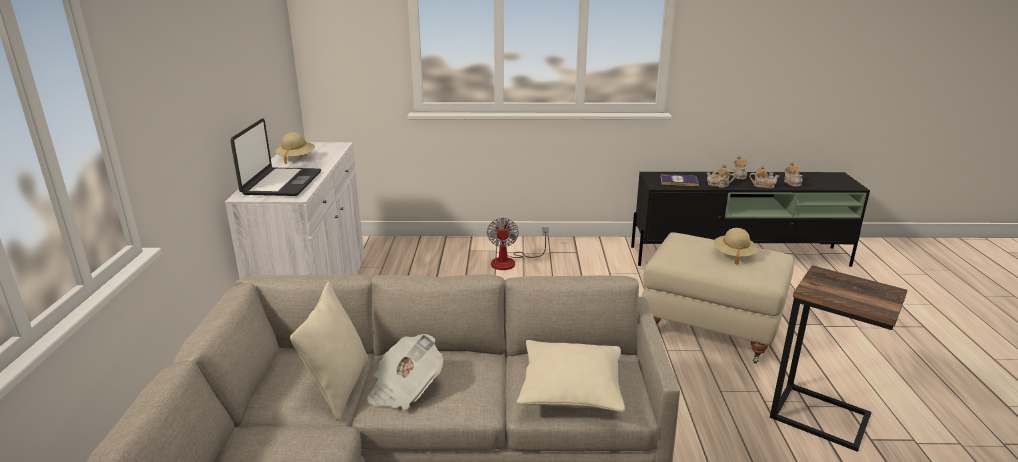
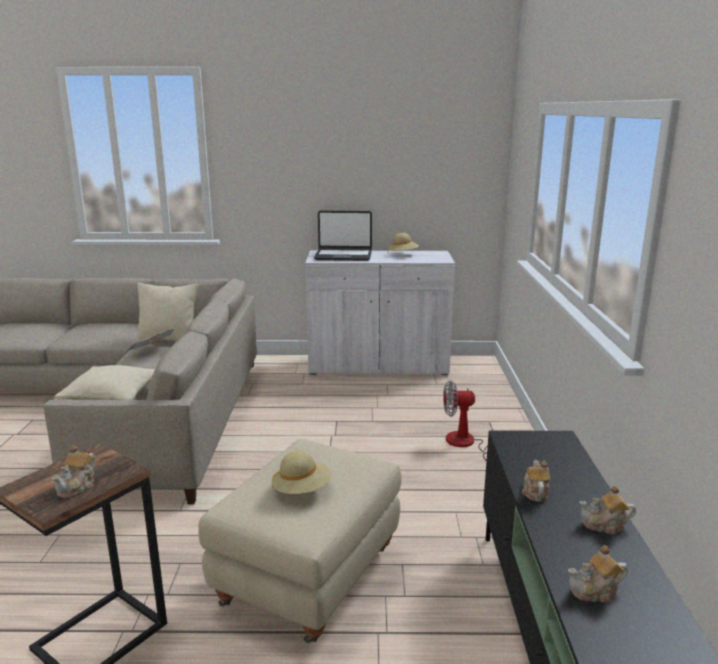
camera: 90 degrees right, 5 degrees down
book [661,174,699,186] -> none
teapot [750,165,779,188] -> teapot moved to [52,445,96,498]

